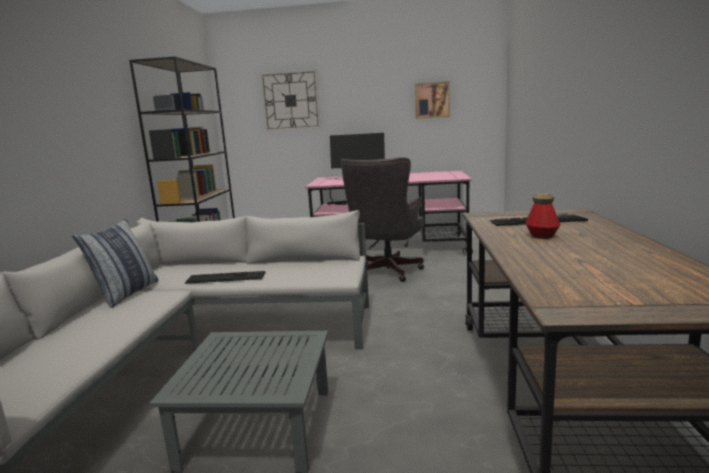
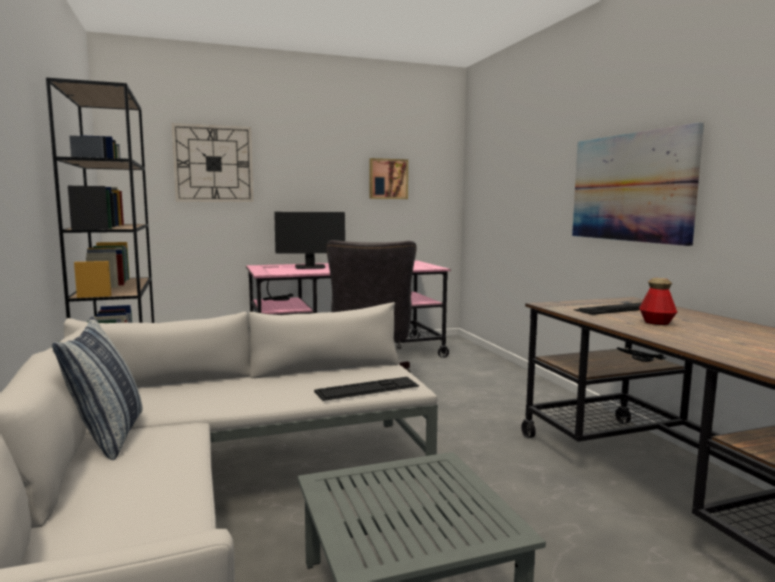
camera: 25 degrees left, 5 degrees down
keyboard [184,271,265,284] -> keyboard moved to [314,377,419,401]
none -> picture [572,122,704,246]

